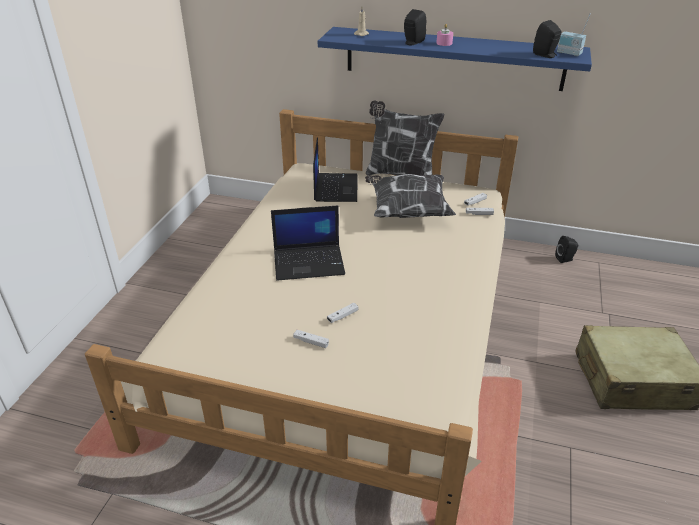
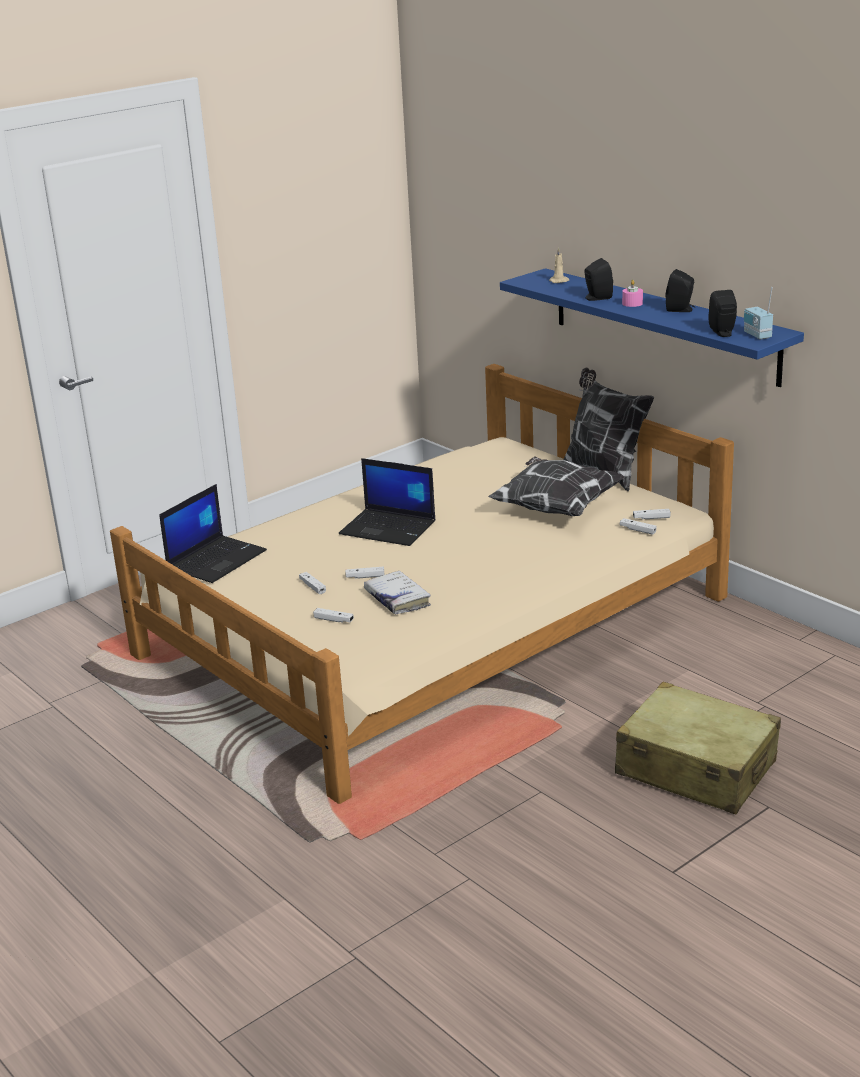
camera: 35 degrees right, 10 degrees down
laptop [313,137,358,202] -> laptop moved to [159,484,267,583]
black speaker [555,236,578,263] -> black speaker moved to [666,269,696,312]
none -> white game controller [313,608,354,623]
none -> white book [364,571,431,614]

